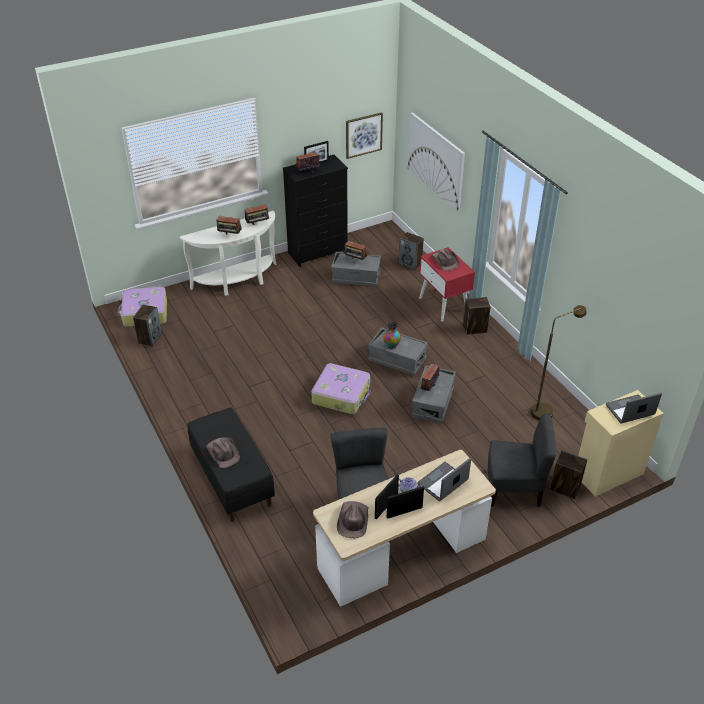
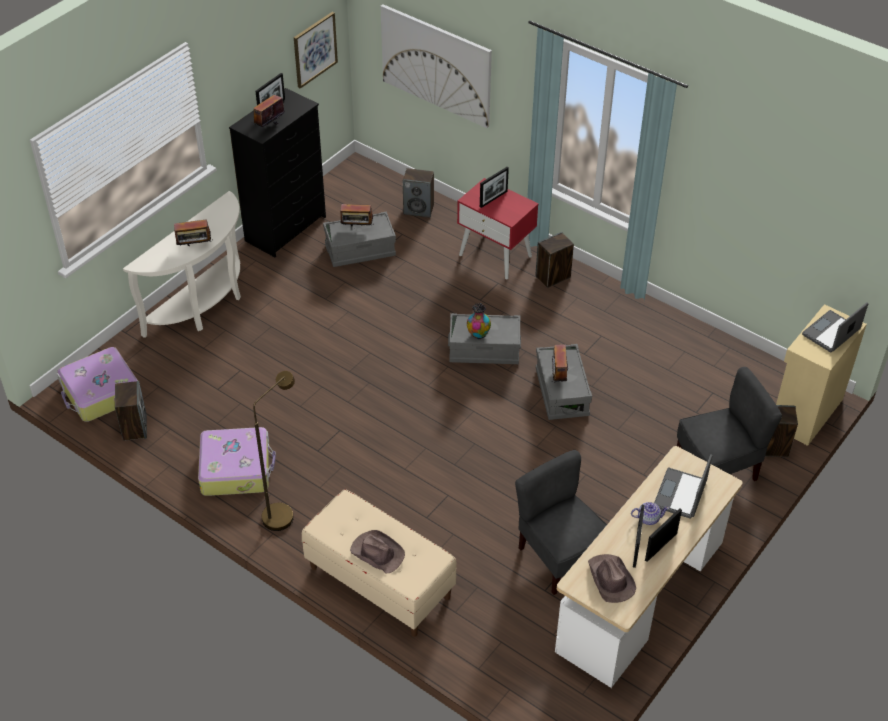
camera: 25 degrees left, 5 degrees up
black bench [187,408,275,522] -> beige bench [302,489,457,637]
radio [245,204,269,225] -> none
suitcase [311,363,371,414] -> suitcase moved to [198,427,276,496]
brown hat [432,249,459,271] -> picture frame [480,167,509,208]
brown floor lamp [531,305,587,420] -> brown floor lamp moved to [253,371,295,531]

